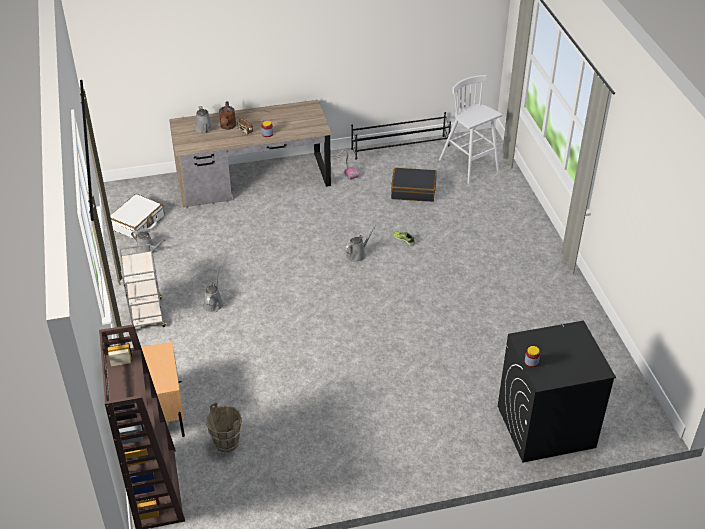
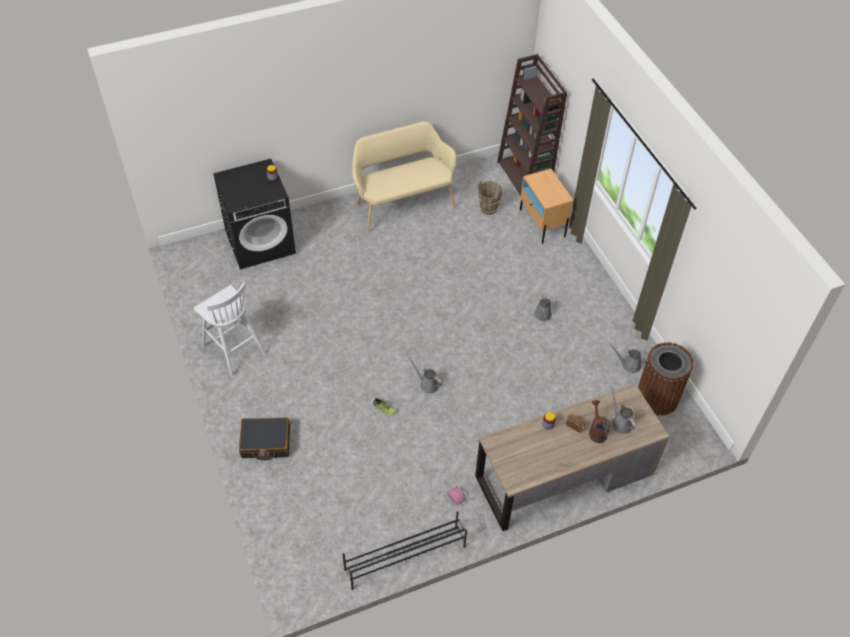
camera: 170 degrees right, 10 degrees up
white suitcase [110,194,164,239] -> brown trash can [638,342,694,416]
grey cart [119,244,166,330] -> none
grey watering can [345,225,377,262] -> grey watering can turned 90 degrees clockwise [408,358,442,394]
black suitcase [391,168,437,202] -> black suitcase moved to [239,418,290,460]
white stool [439,75,502,184] -> white stool moved to [194,282,266,377]
none -> beige bench [352,121,456,233]

